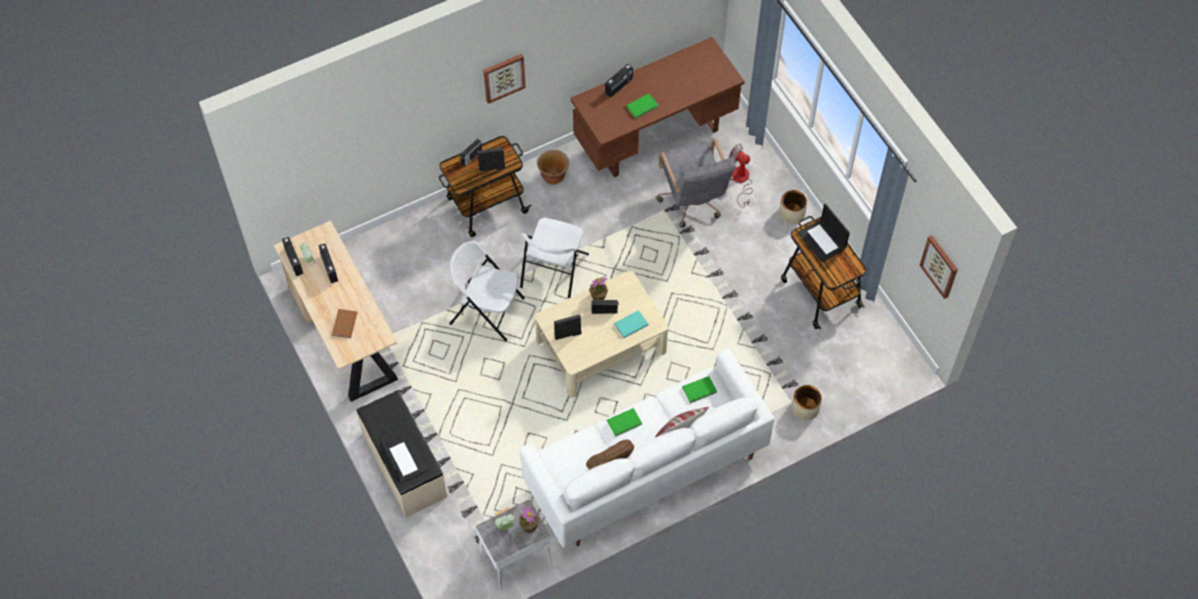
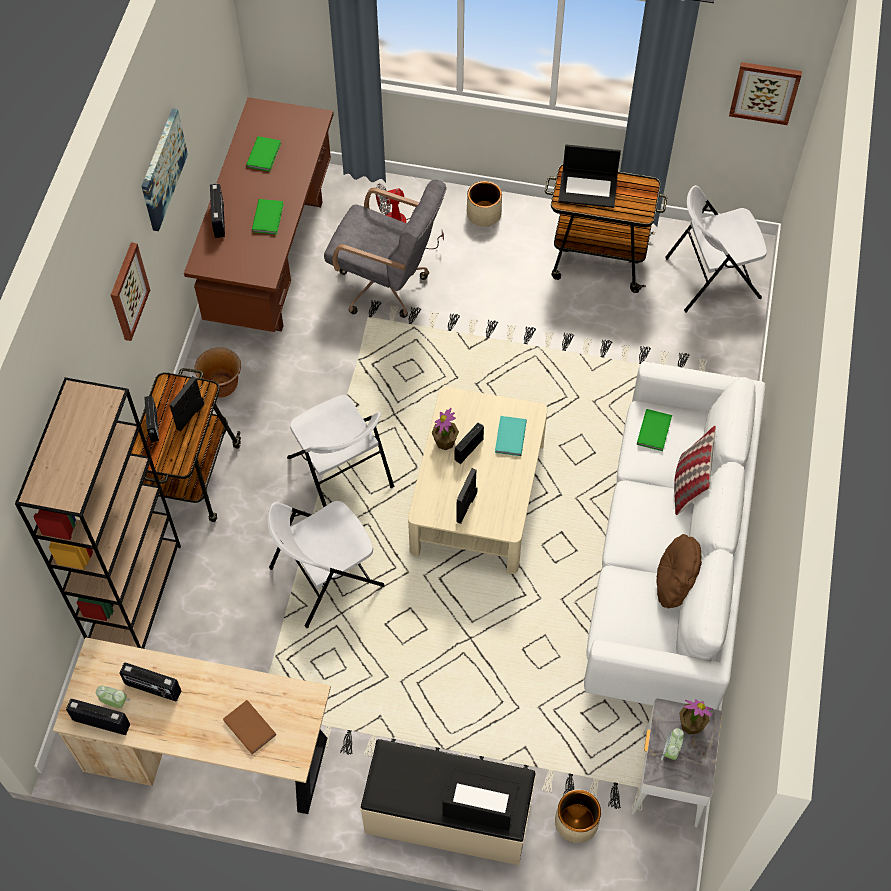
camera: 50 degrees left, 0 degrees up
green book [607,408,642,437] -> green book moved to [246,136,281,172]
beige planter [792,385,822,420] -> beige planter moved to [555,790,601,843]
none -> beige bookcase [15,377,181,649]
none -> picture [141,108,188,231]
none -> white chair [665,185,767,313]

